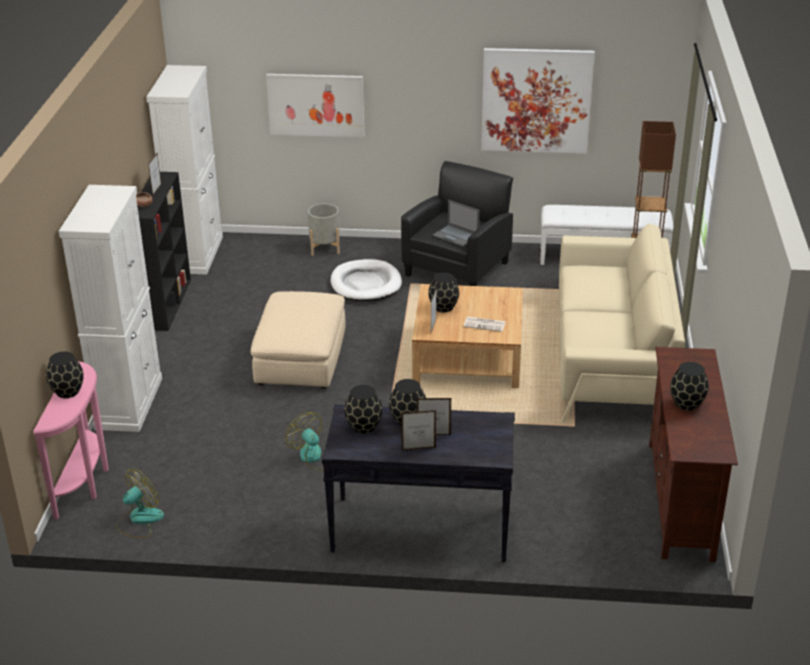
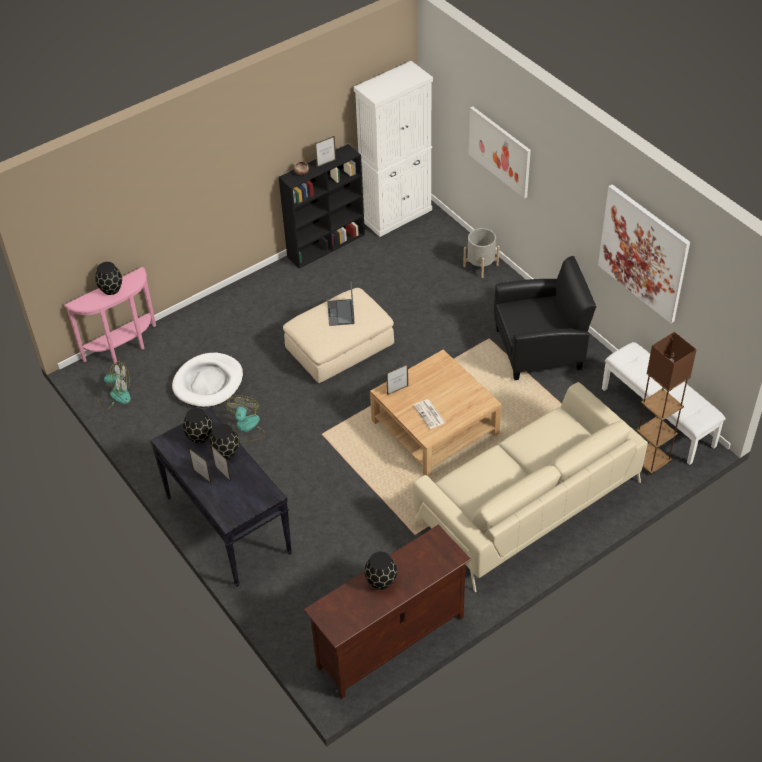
camera: 50 degrees right, 15 degrees up
white cabinet [59,185,162,432] -> none
white dog bed [331,259,402,301] -> white dog bed moved to [172,353,243,407]
black vase [428,272,459,312] -> none
laptop [432,200,479,247] -> laptop moved to [327,281,355,326]

